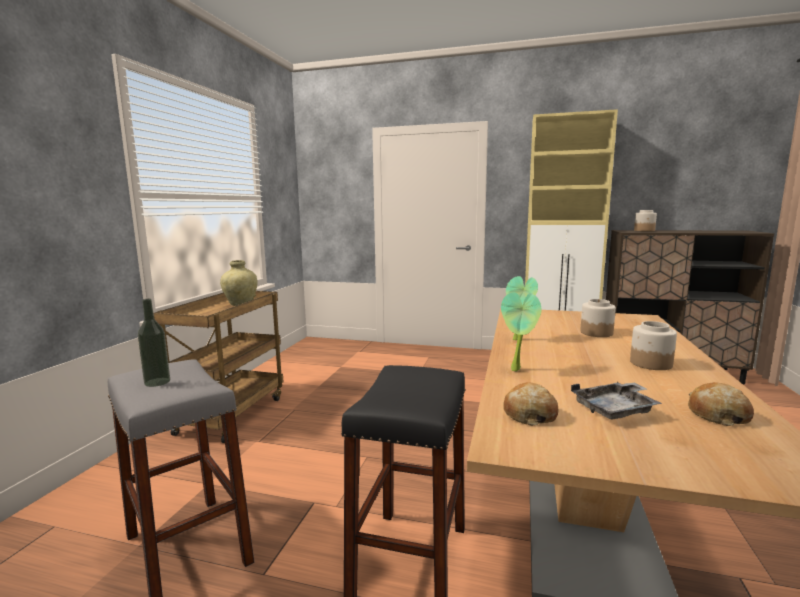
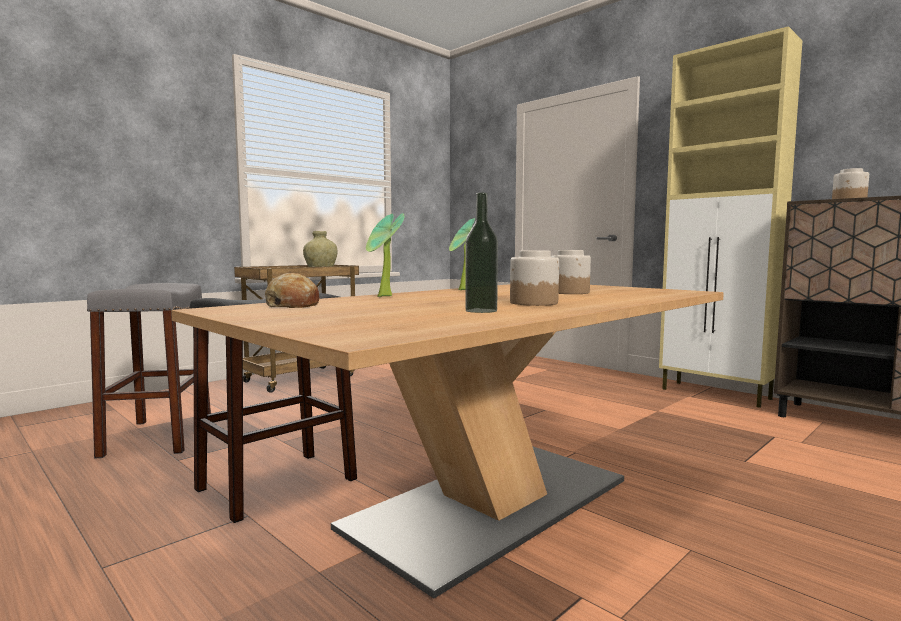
camera: 30 degrees right, 5 degrees down
bottle [138,299,170,387] -> bottle moved to [465,193,498,313]
grey tray [571,382,662,419] -> none
bread [688,382,754,426] -> none

